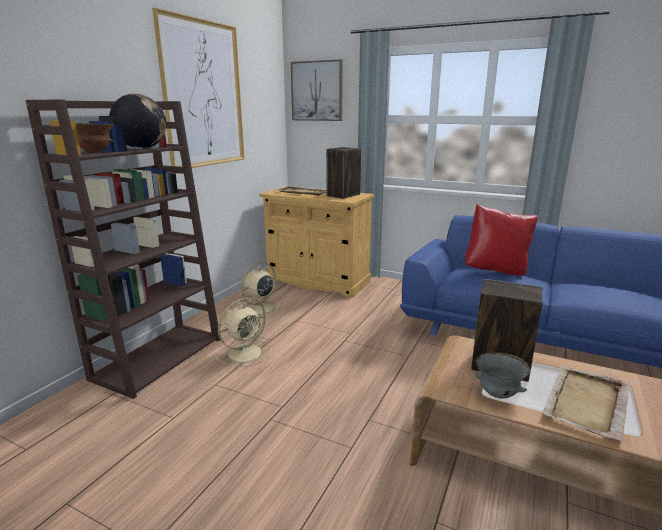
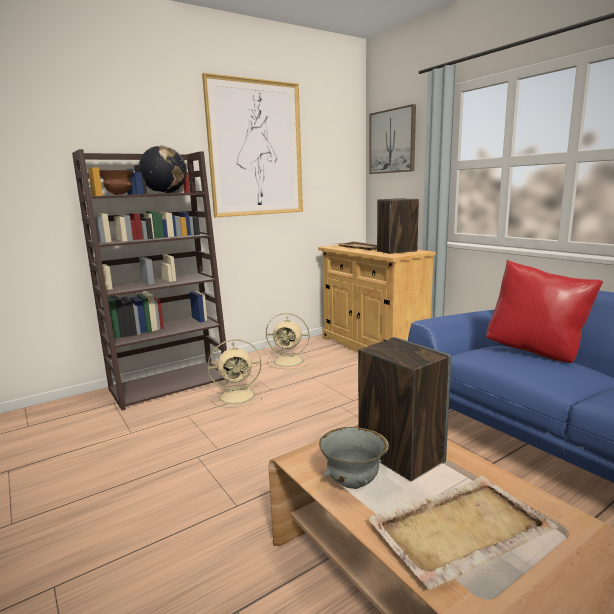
camera: 30 degrees right, 5 degrees down
beige fan [240,262,282,319] -> beige fan turned 150 degrees counterclockwise [266,313,311,369]

